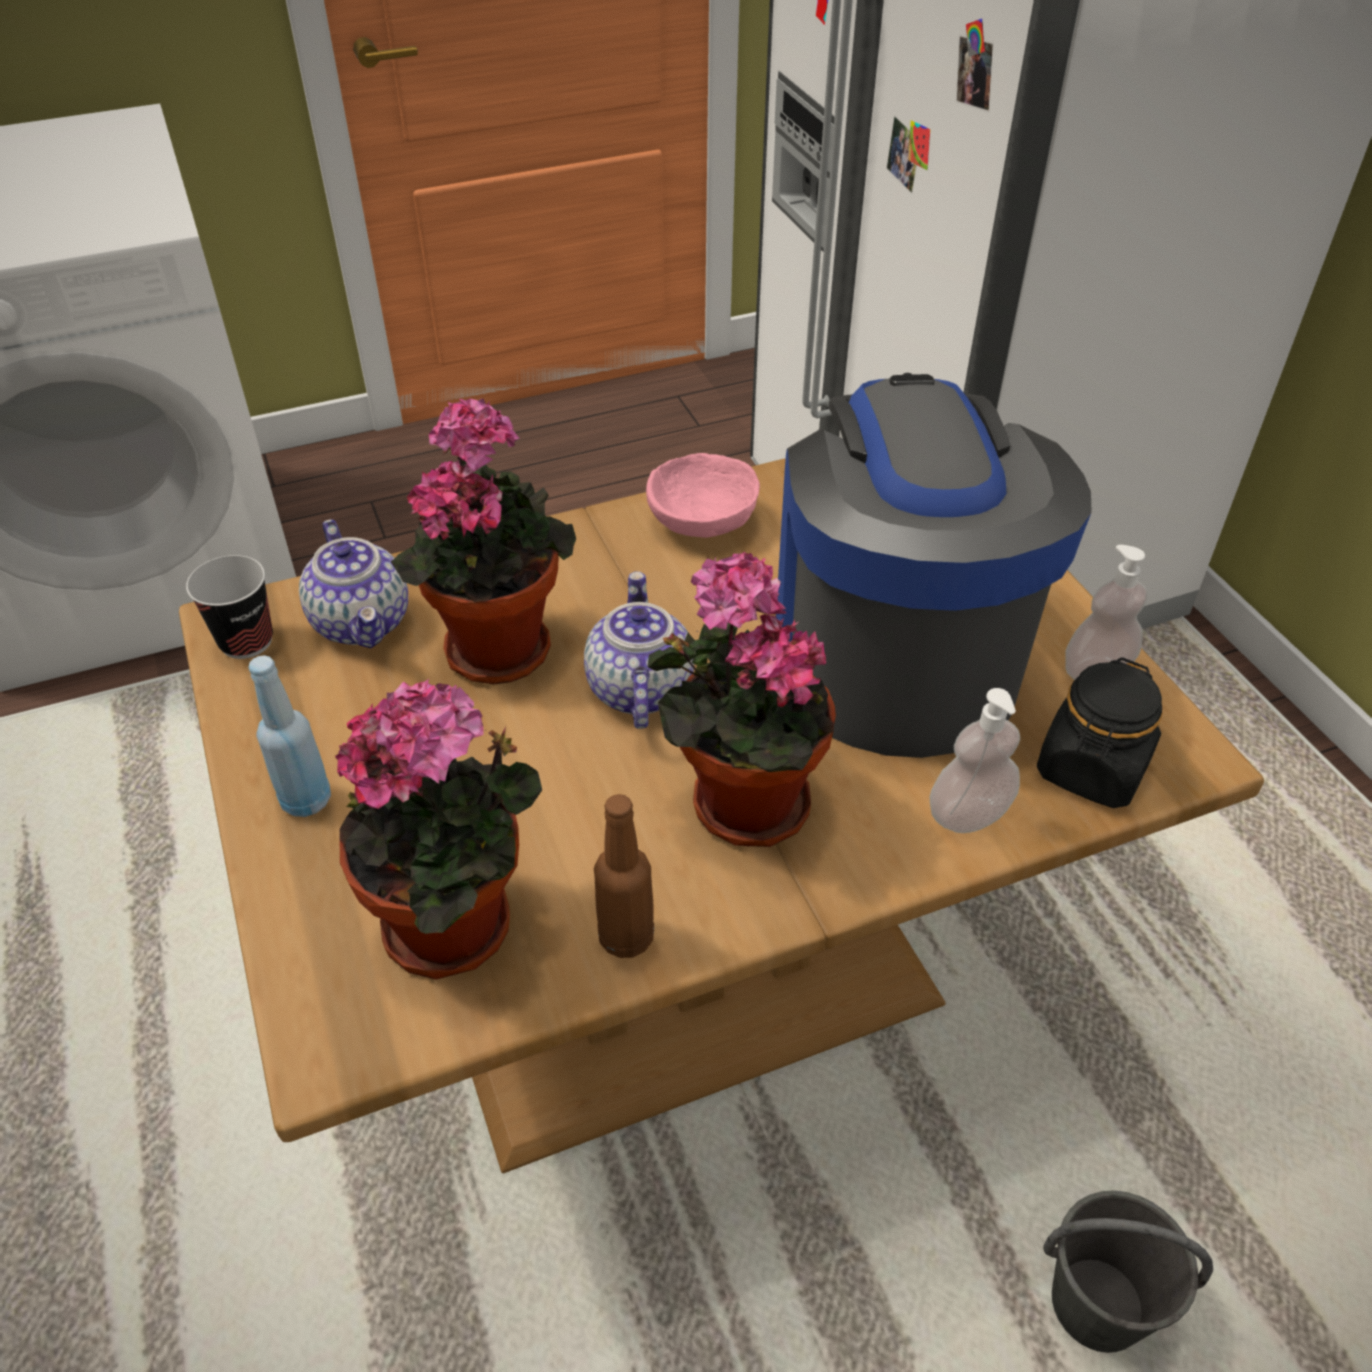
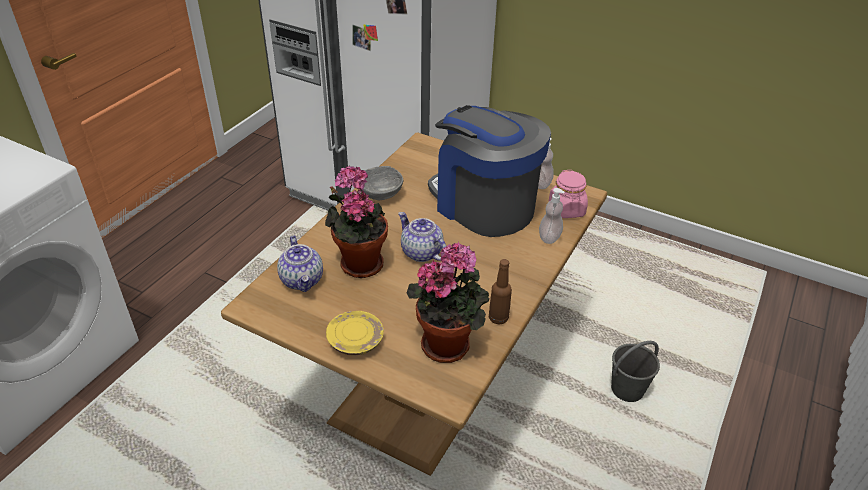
camera: 40 degrees left, 5 degrees down
cup [186,555,273,659] -> none
blue bottle [248,655,331,817] -> yellow plate [326,311,384,355]
teapot [299,519,408,648] -> teapot turned 45 degrees clockwise [277,235,323,292]
pink bowl [646,453,760,538] -> grey bowl [361,166,404,200]
potted plant [648,551,836,847] -> none
black jar [1037,657,1162,808] -> pink jar [549,170,588,218]

